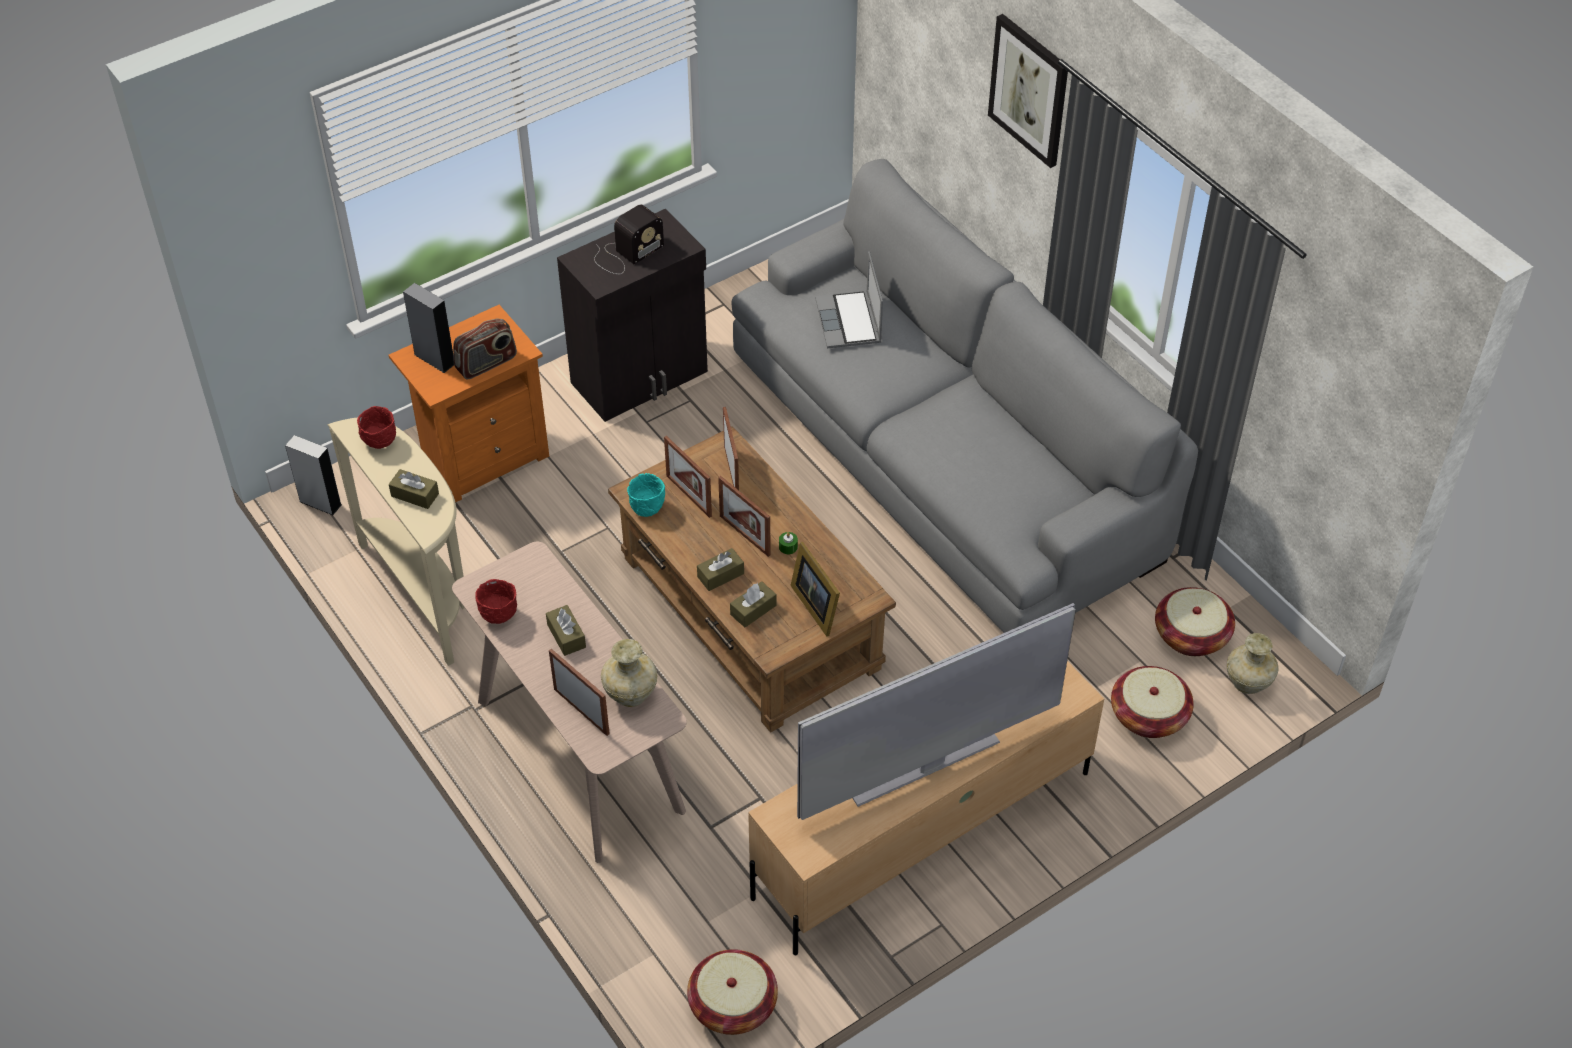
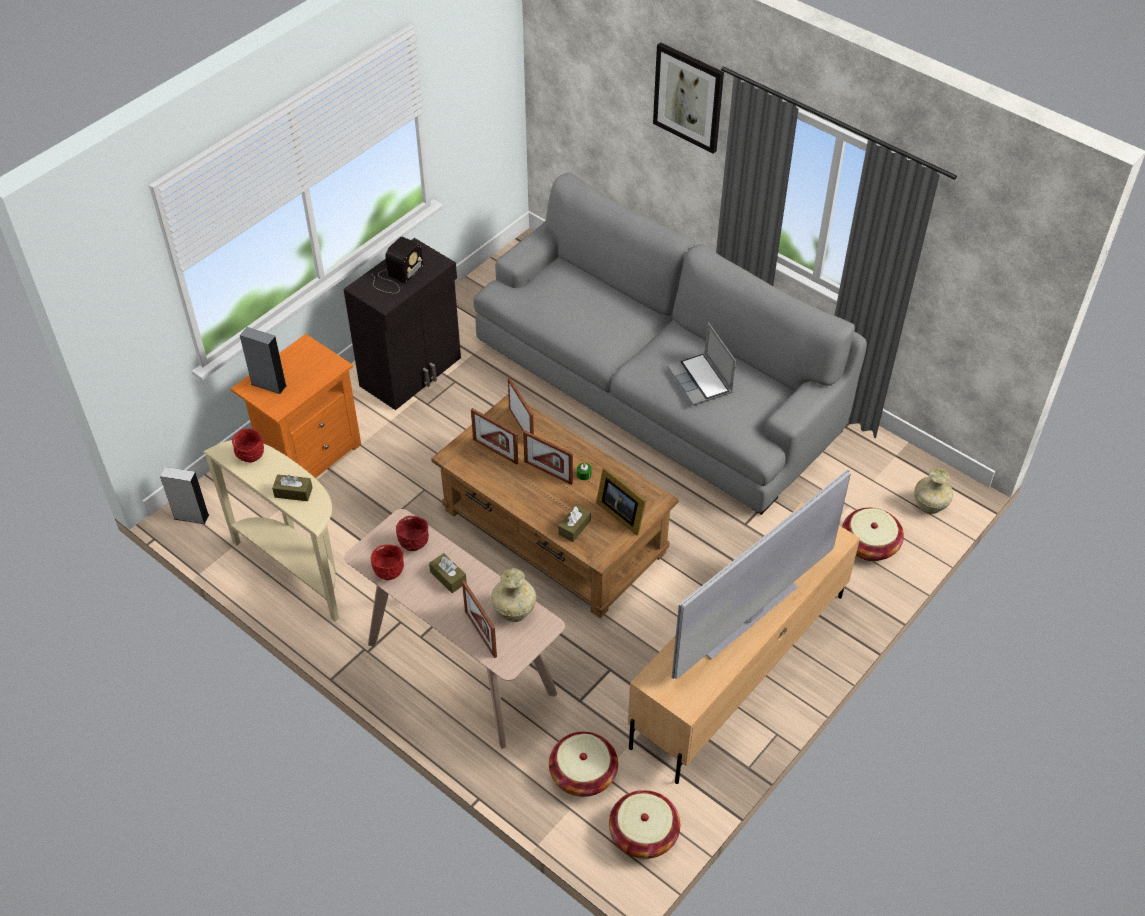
camera: 15 degrees left, 0 degrees up
radio [453,318,517,380] -> none
picture frame [549,649,610,736] -> picture frame turned 150 degrees counterclockwise [462,580,497,658]
turquoise bowl [627,473,665,517] -> none
brown tissue box [697,548,744,591] -> none
laptop [815,251,883,349] -> laptop moved to [667,322,736,406]
basket [1155,587,1235,656] -> basket moved to [549,732,618,797]
none -> red bowl [396,516,429,551]

